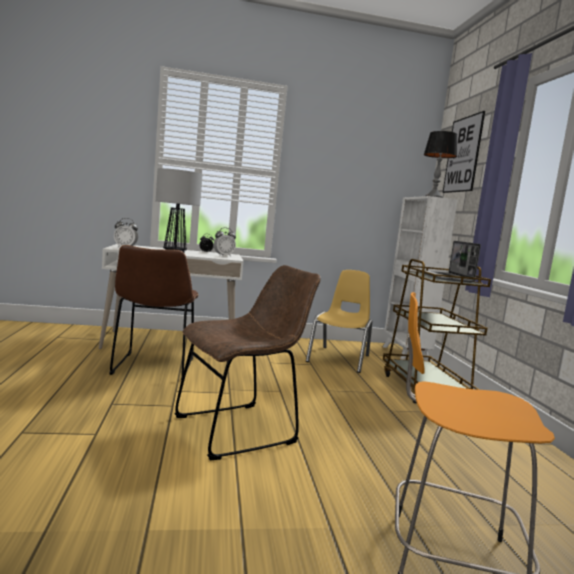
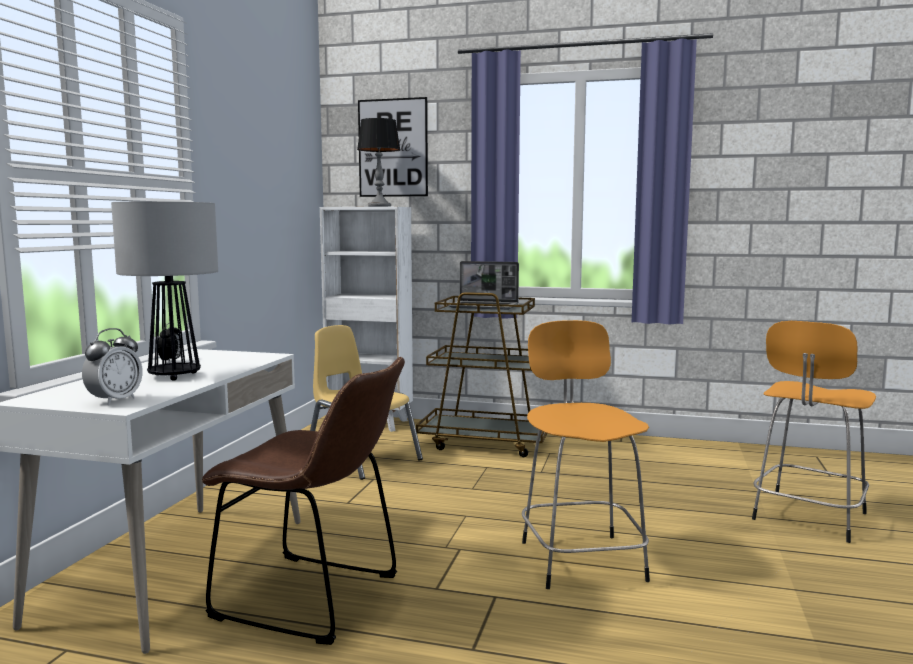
camera: 65 degrees left, 0 degrees up
brown chair [175,265,321,460] -> orange stool [522,320,650,589]
alarm clock [214,228,236,257] -> none

